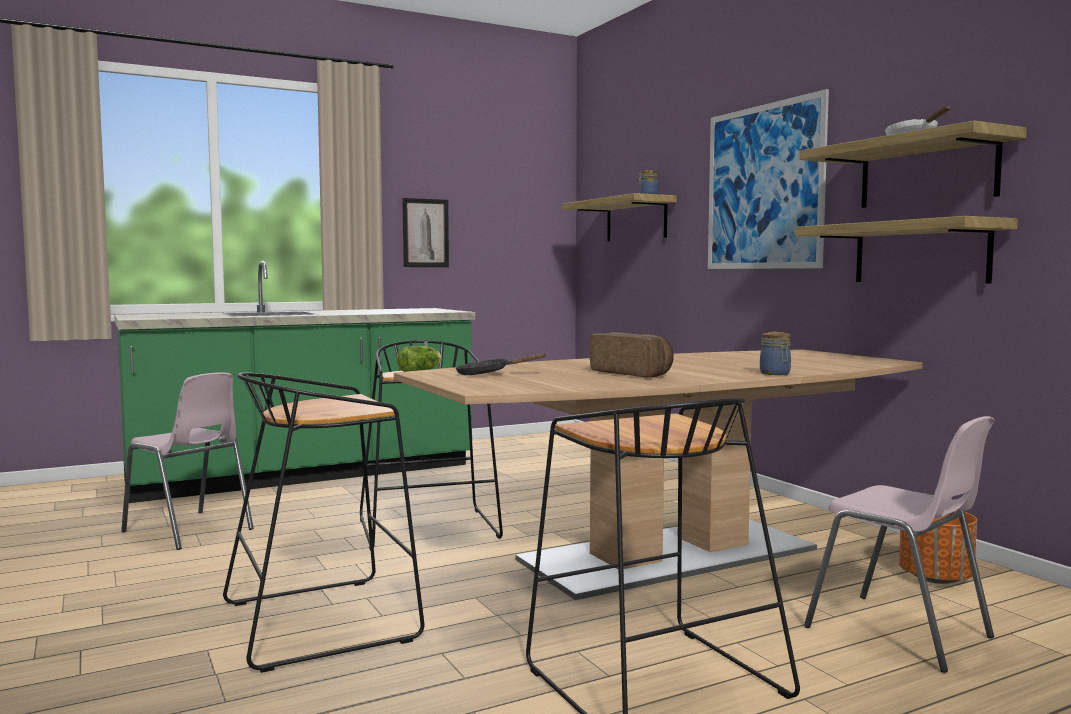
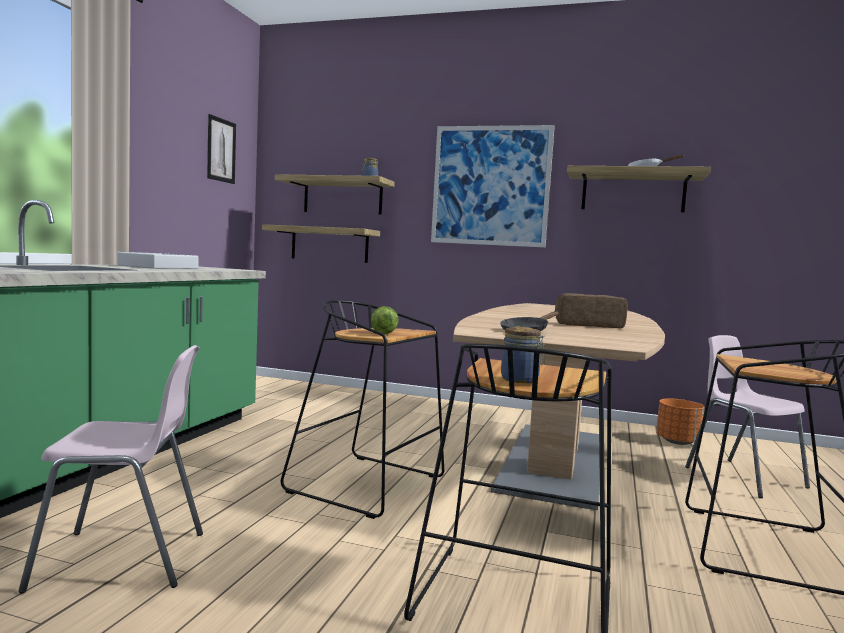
camera: 45 degrees left, 0 degrees up
picture [403,198,449,267] -> picture moved to [207,114,236,184]
jar [760,332,791,375] -> jar moved to [501,327,545,383]
shelf [795,216,1018,284] -> shelf moved to [262,224,380,263]
pink chair [804,416,995,673] -> pink chair turned 120 degrees counterclockwise [685,335,810,498]
none -> grey tray [117,252,199,269]

